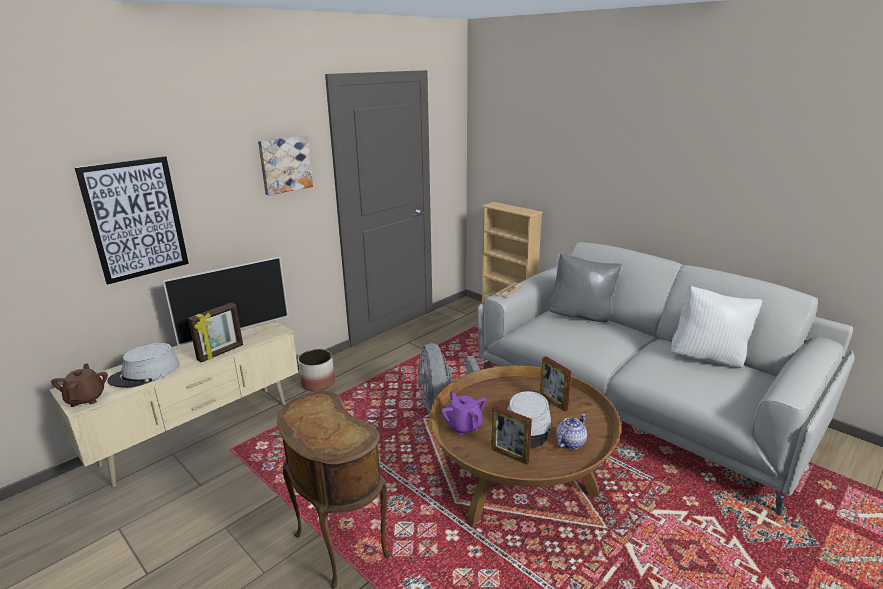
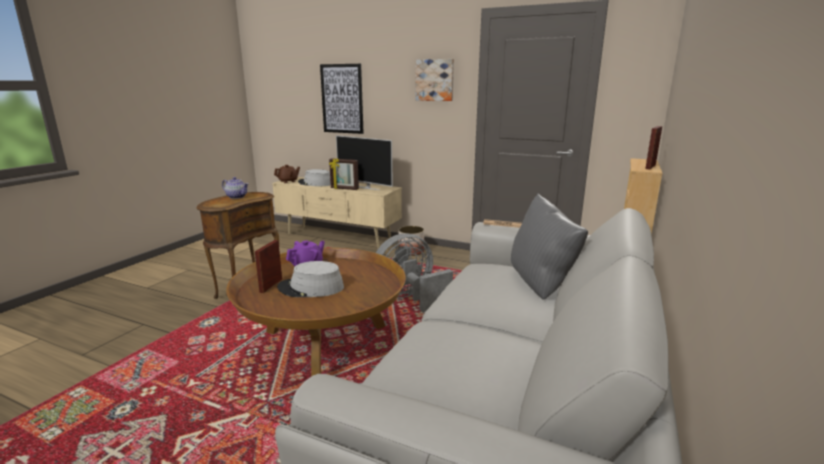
camera: 70 degrees right, 5 degrees down
picture frame [540,356,572,412] -> picture frame moved to [645,126,662,169]
teapot [556,414,587,450] -> teapot moved to [222,177,249,199]
white pillow [671,285,762,368] -> none

